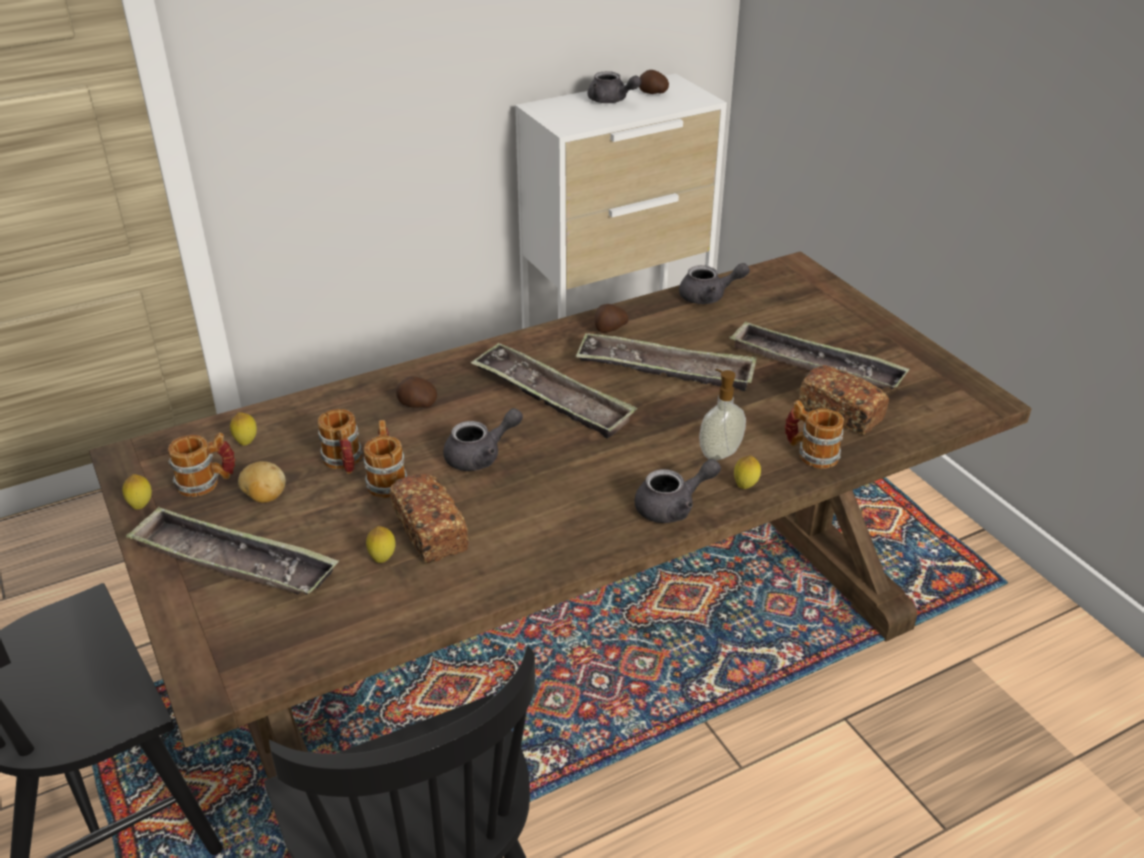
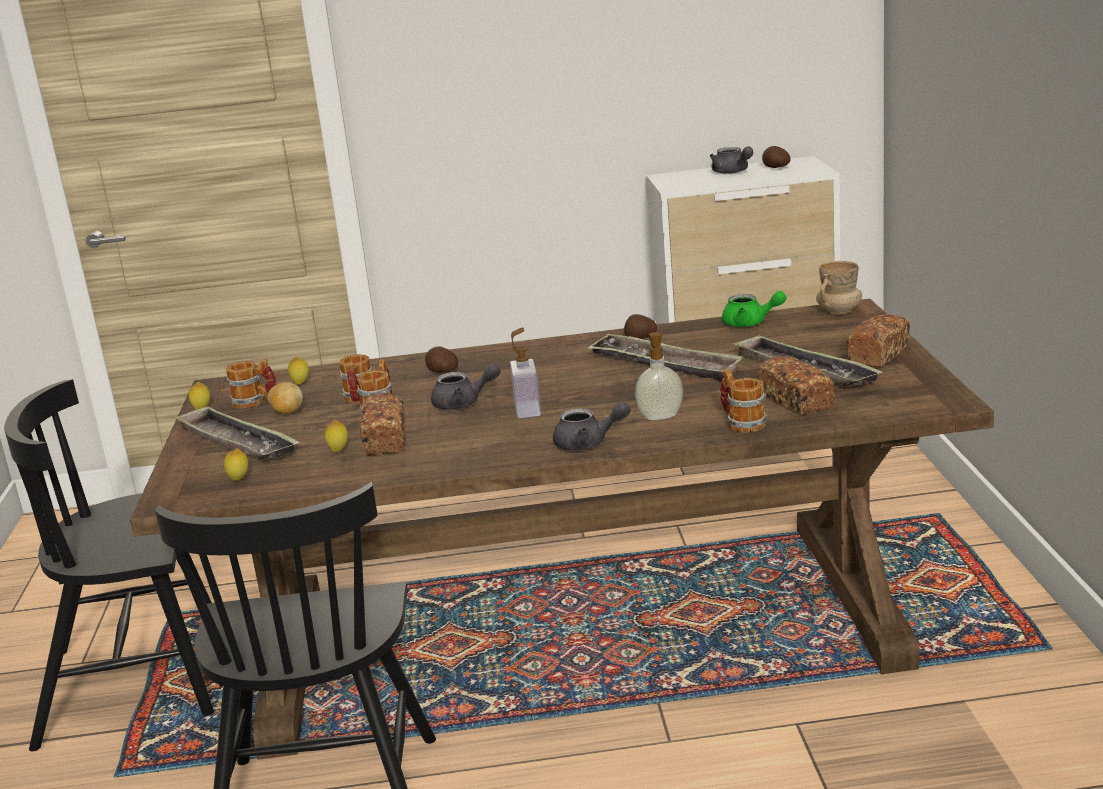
camera: 25 degrees right, 15 degrees down
tray [470,342,637,439] -> none
grey teapot [679,263,750,304] -> green teapot [722,291,786,327]
lemon [734,455,761,489] -> lemon moved to [224,448,249,481]
none -> soap dispenser [510,327,541,418]
none -> beige mug [816,261,862,314]
none -> bread [847,314,910,367]

